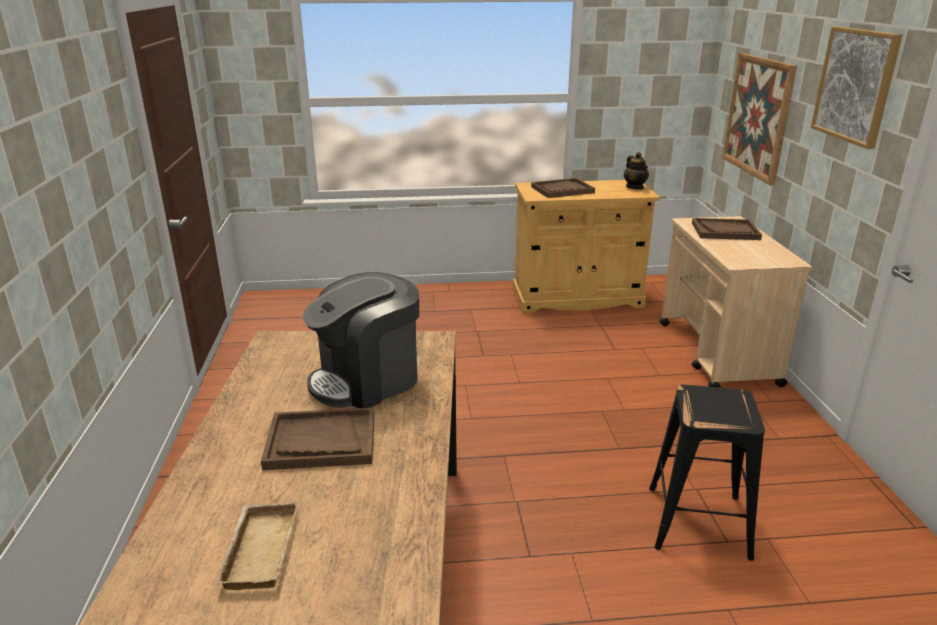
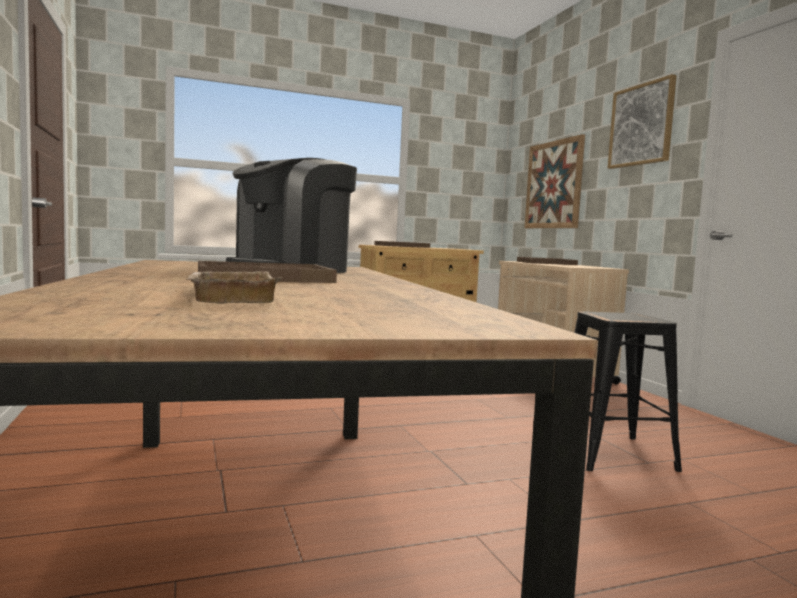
camera: 15 degrees left, 20 degrees down
teapot [624,152,649,190] -> none

